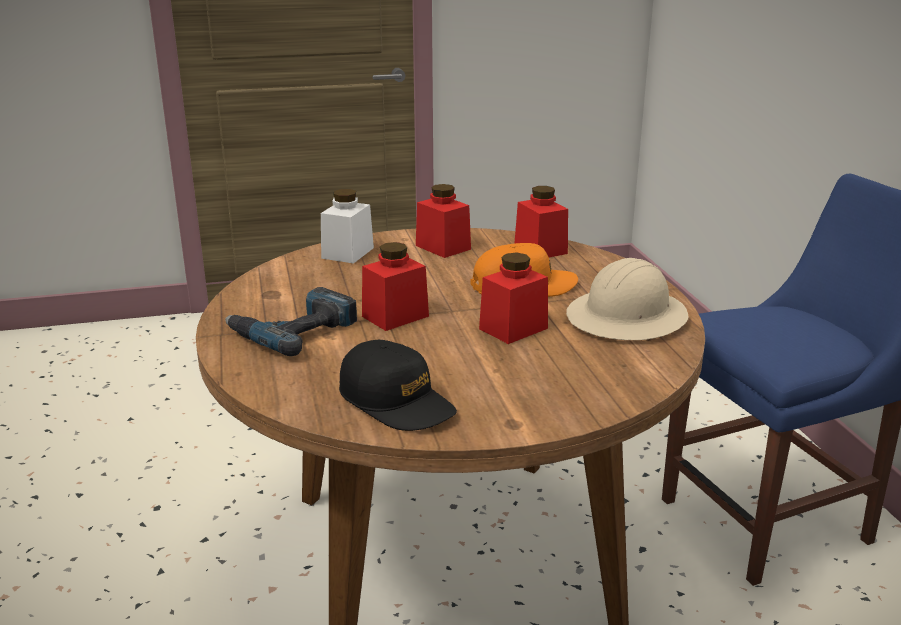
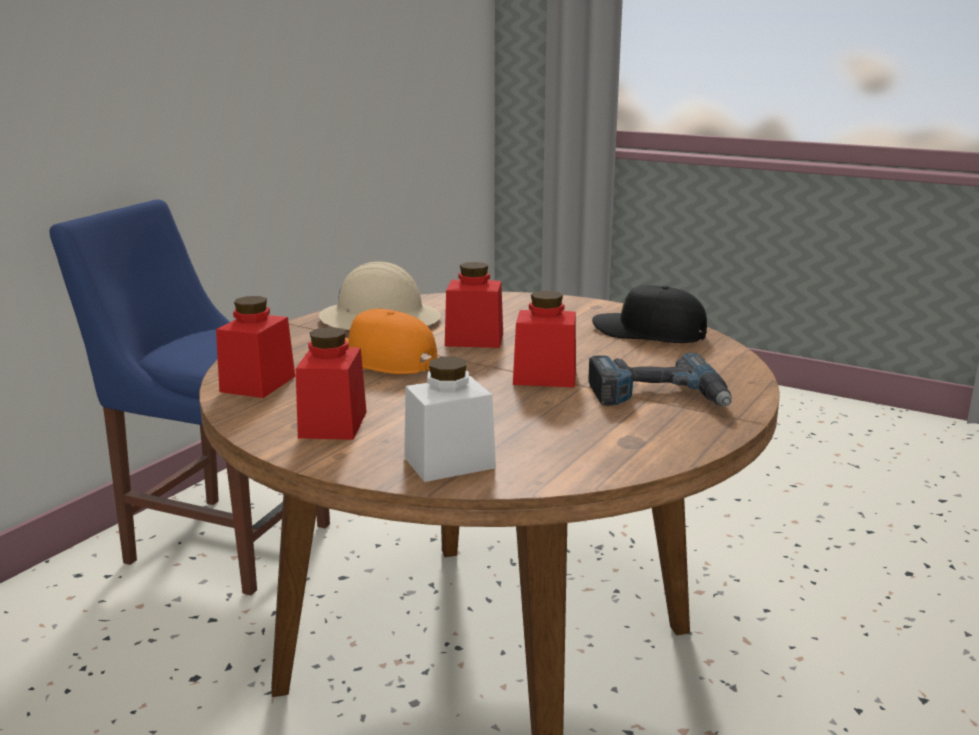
camera: 135 degrees left, 5 degrees down
black cap [339,340,457,431] -> black cap turned 60 degrees counterclockwise [592,285,707,343]

